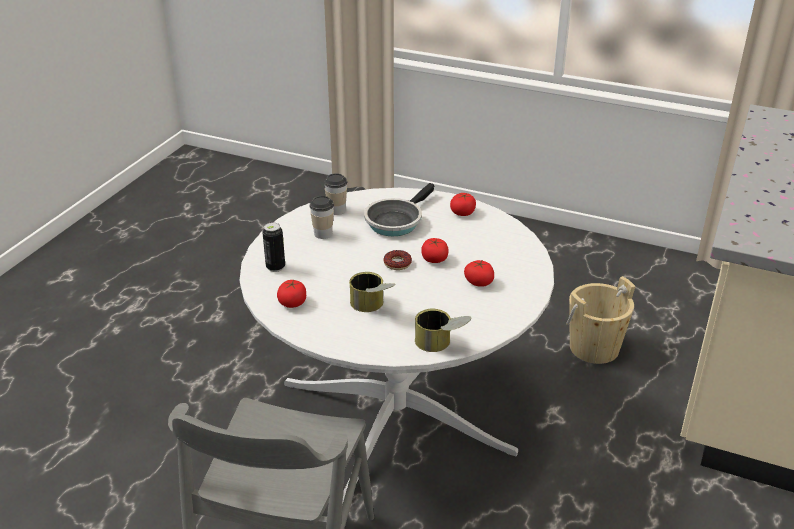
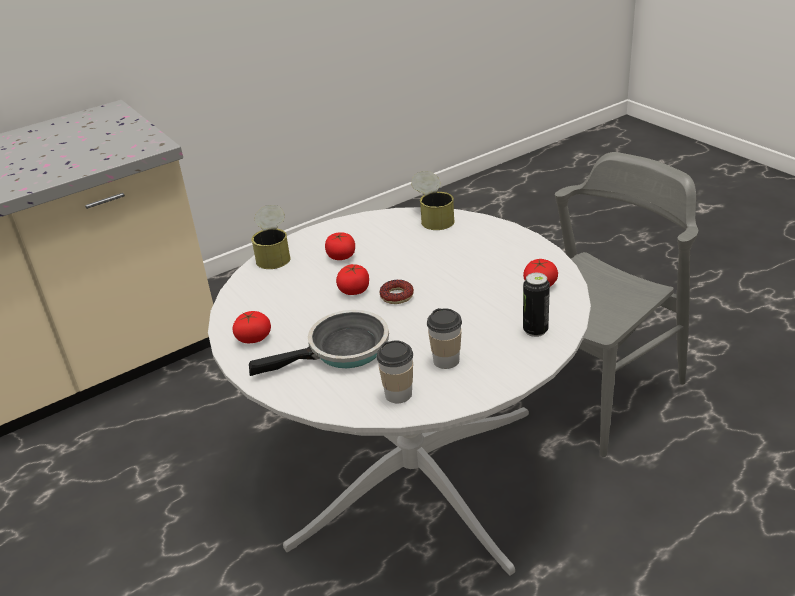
camera: 145 degrees left, 0 degrees up
can [349,272,396,312] -> can moved to [251,205,291,269]
beige bucket [566,276,636,364] -> none

